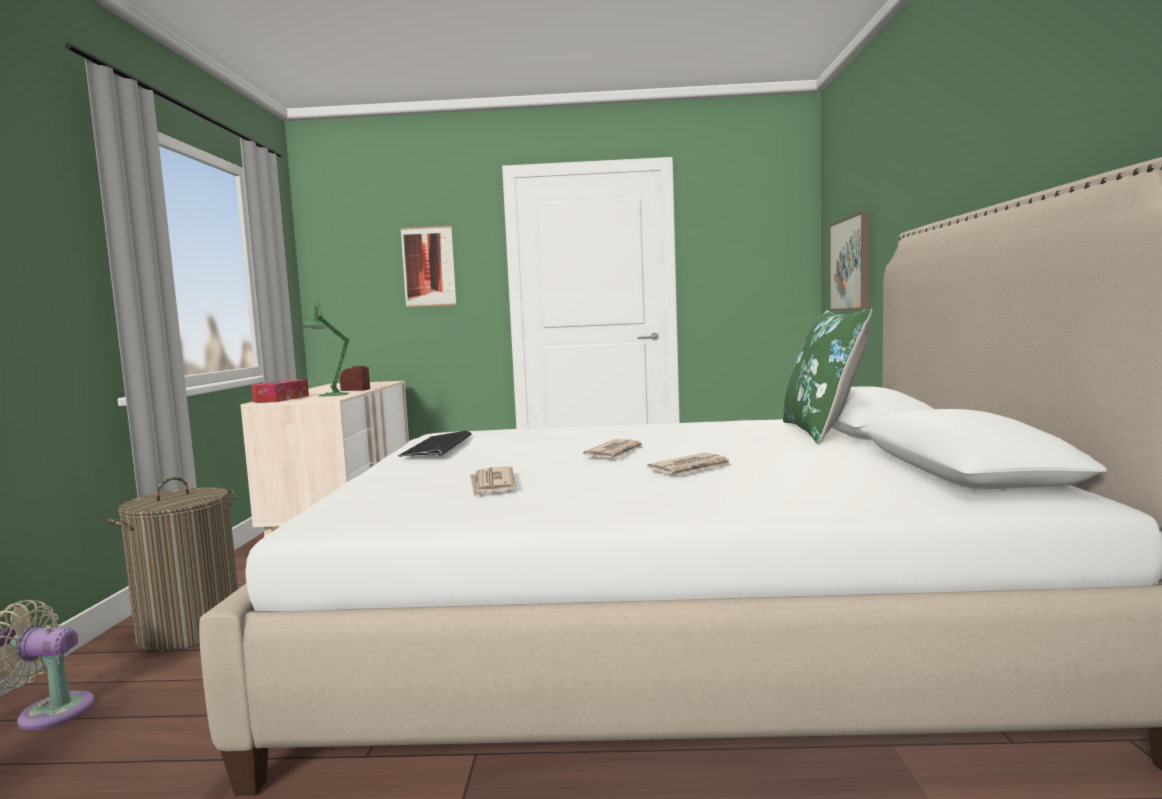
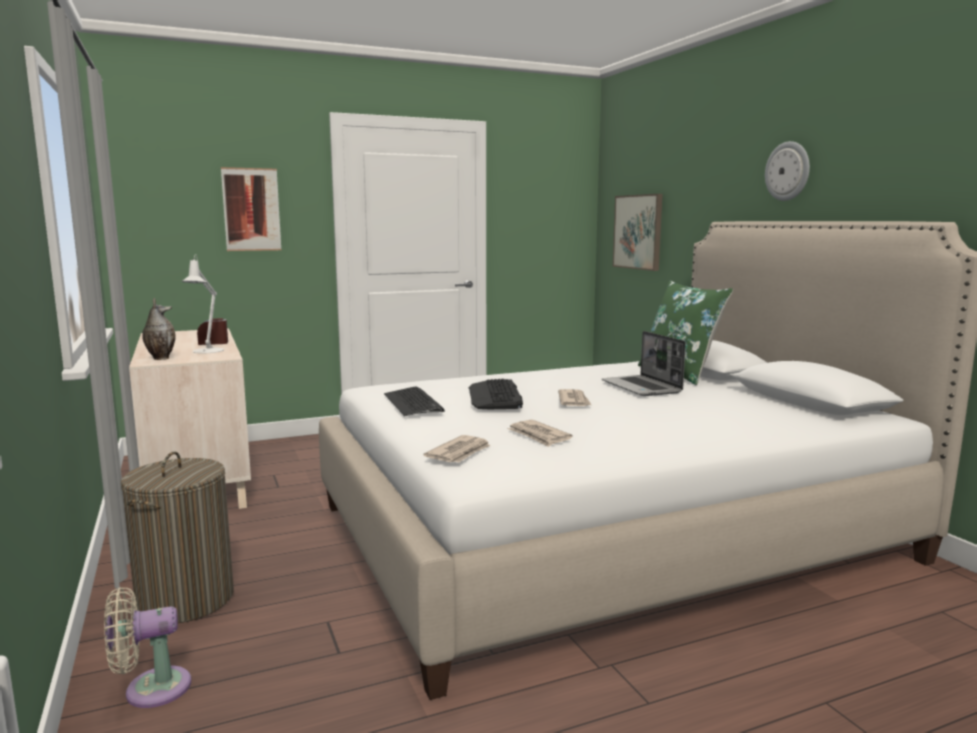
camera: 25 degrees left, 5 degrees up
tissue box [251,379,309,402] -> vase [142,298,176,360]
green table lamp [301,302,350,396] -> white table lamp [181,254,224,354]
newspaper [647,453,732,475] -> newspaper moved to [424,435,490,463]
none -> keyboard [469,379,523,410]
none -> laptop [601,331,686,396]
none -> wall clock [765,141,810,201]

